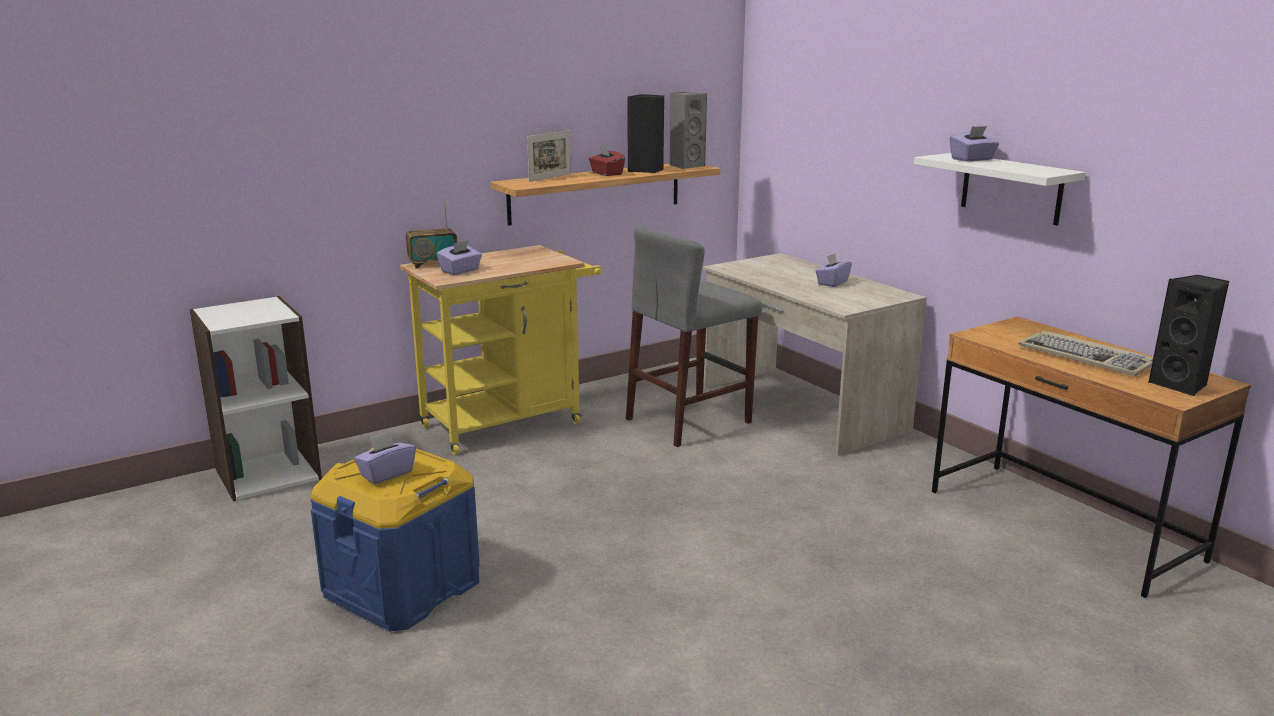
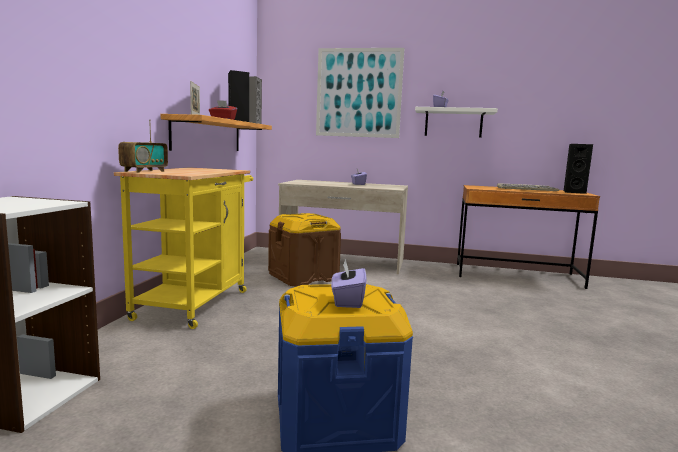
camera: 45 degrees left, 10 degrees down
purple tissue box [437,241,482,275] -> none
grey stool [626,226,762,447] -> brown storage box [268,213,341,287]
none -> picture [316,48,405,138]

